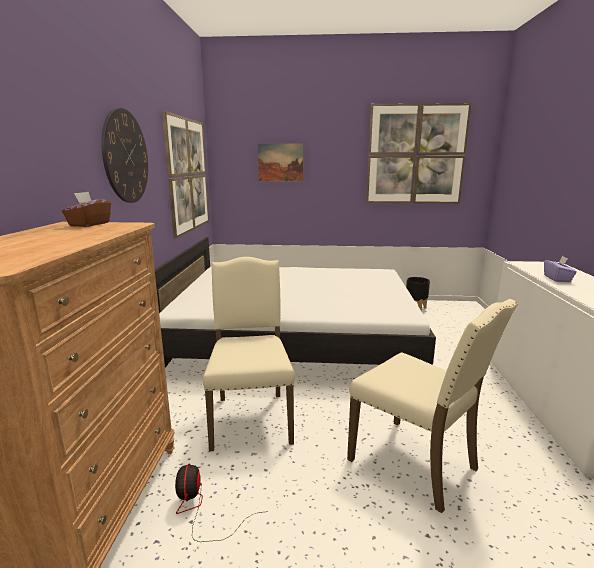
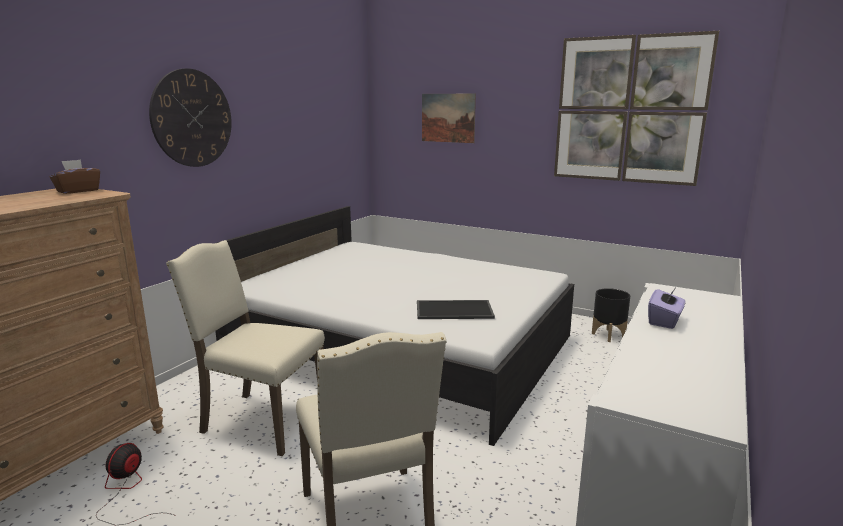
camera: 25 degrees right, 0 degrees up
picture [162,111,209,238] -> none
beige chair [203,257,295,451] -> beige chair turned 90 degrees counterclockwise [166,240,325,456]
none -> tray [417,300,495,319]

